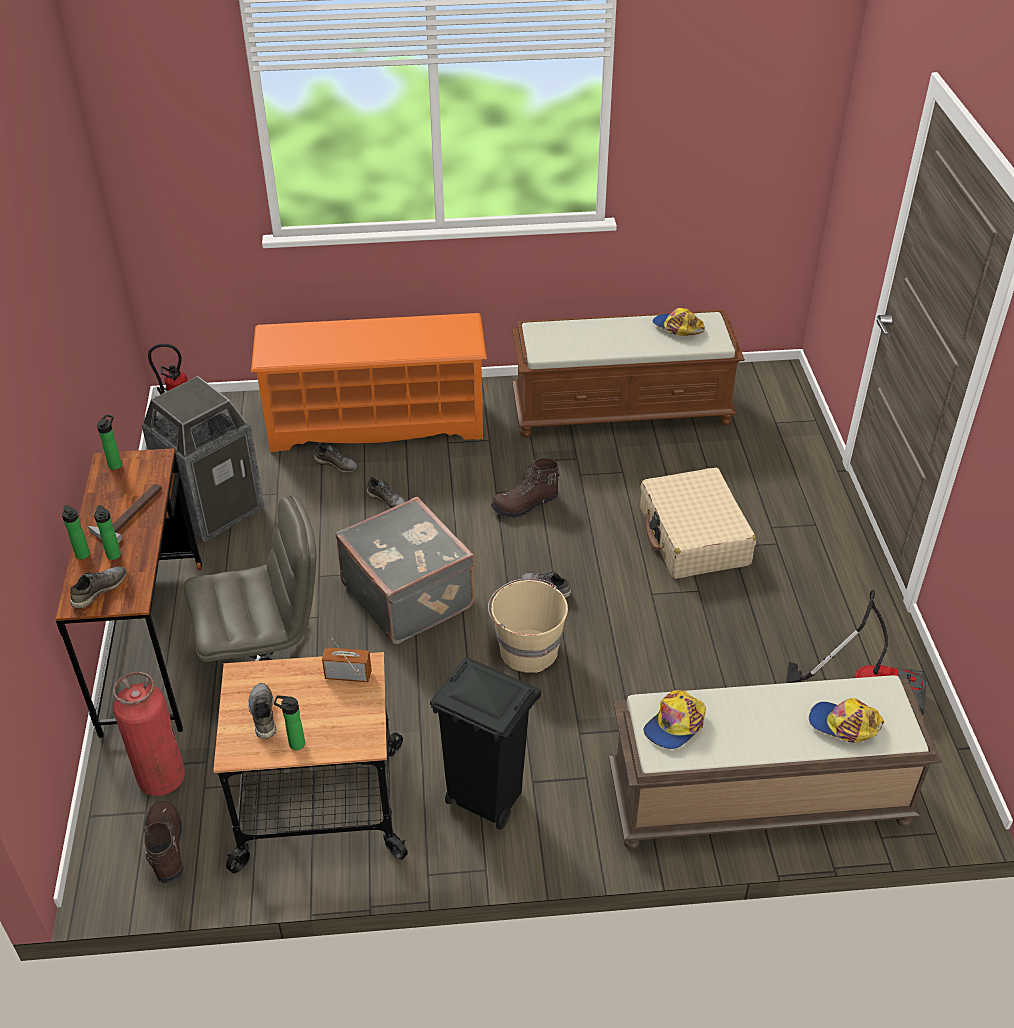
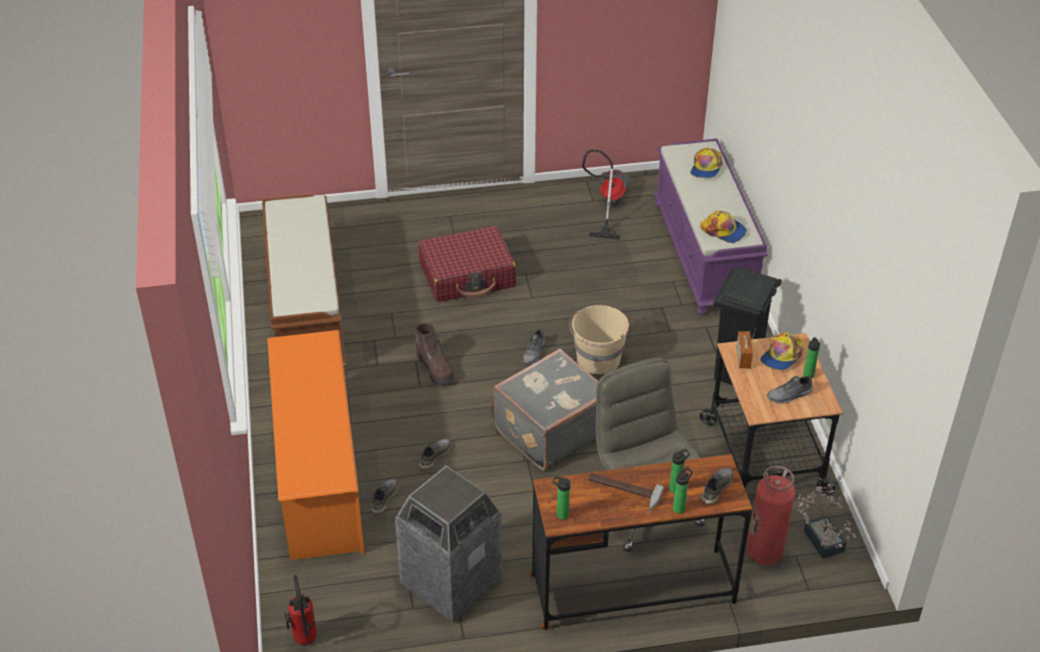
camera: 95 degrees left, 0 degrees up
grey shoe [70,566,127,609] -> grey shoe turned 90 degrees clockwise [701,468,734,505]
brown boot [144,801,183,883] -> potted plant [798,484,856,559]
brown bench [609,675,942,849] -> purple bench [653,139,768,315]
beige suitcase [640,468,756,579] -> red suitcase [418,226,516,302]
cap [653,308,705,336] -> cap moved to [761,332,803,370]

